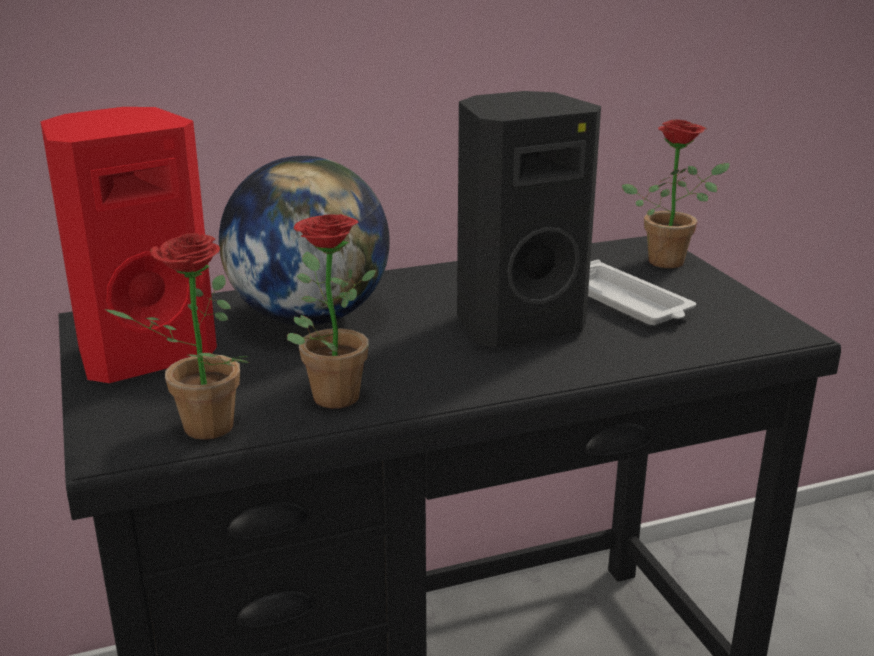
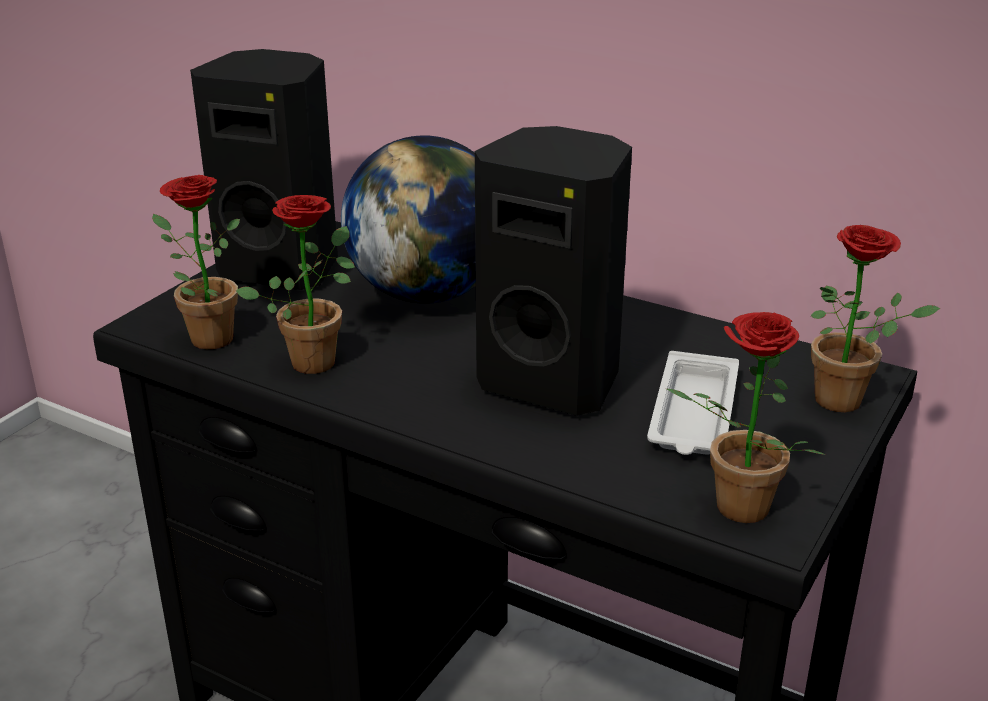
camera: 50 degrees right, 5 degrees up
red speaker [40,107,217,383] -> black speaker [190,49,338,290]
none -> potted plant [667,312,825,523]

